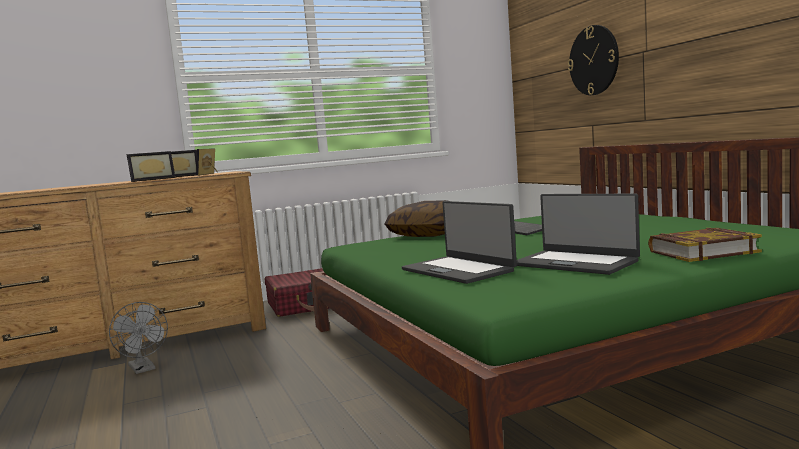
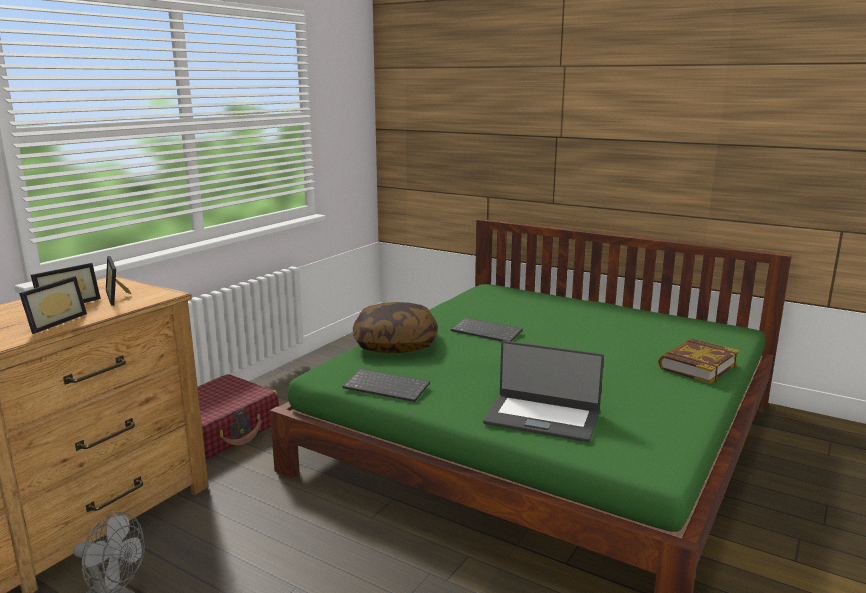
camera: 35 degrees left, 10 degrees up
laptop [517,194,640,275] -> none
wall clock [568,25,619,95] -> none
none -> keyboard [343,369,430,402]

